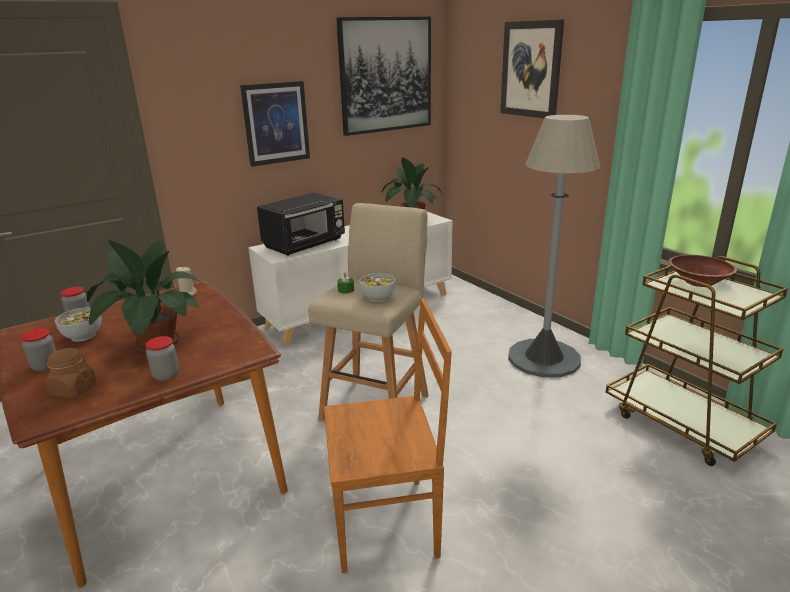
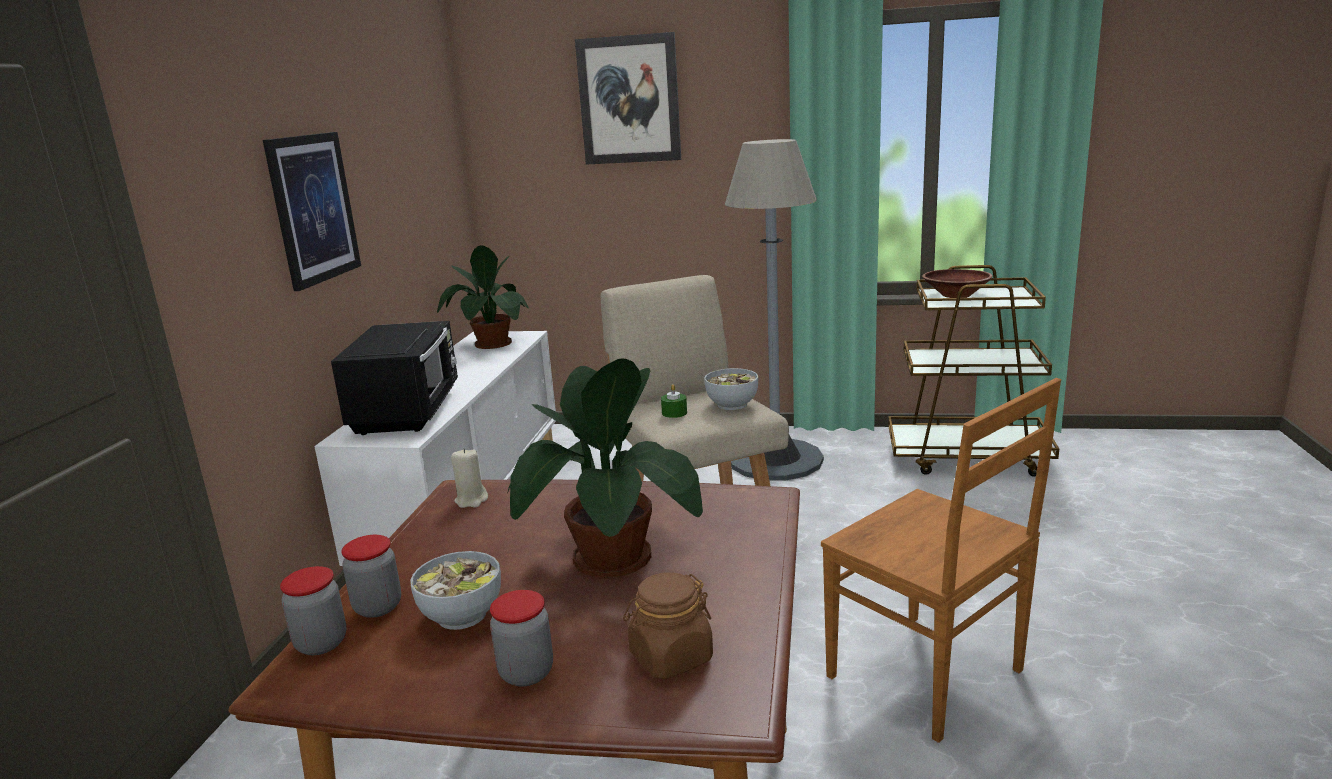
camera: 45 degrees left, 5 degrees down
jar [145,336,179,381] -> jar moved to [280,566,347,655]
brown chair [324,298,452,573] -> brown chair turned 105 degrees clockwise [821,378,1061,743]
picture [336,17,431,136] -> none

